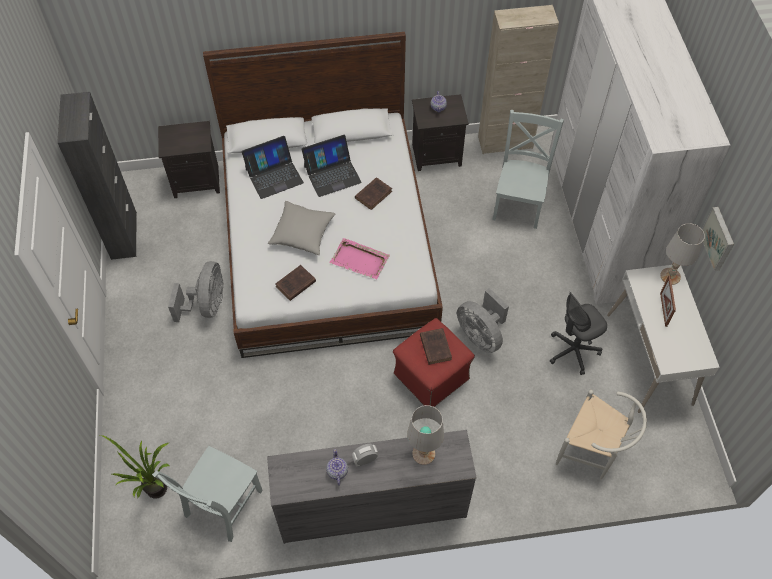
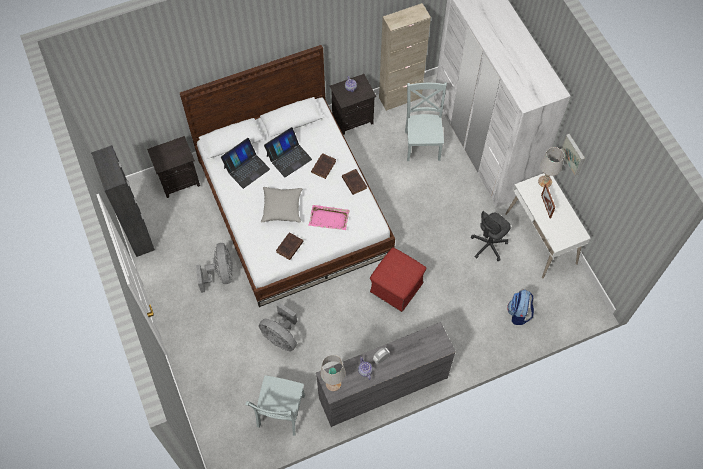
camera: 15 degrees left, 5 degrees up
potted plant [100,435,170,499] -> none
white table lamp [407,405,444,465] -> white table lamp moved to [320,355,345,391]
brown book [420,328,452,365] -> brown book moved to [342,169,367,195]
grey fan [457,288,509,353] -> grey fan moved to [259,303,297,351]
white chair [556,390,647,479] -> backpack [507,289,534,325]

